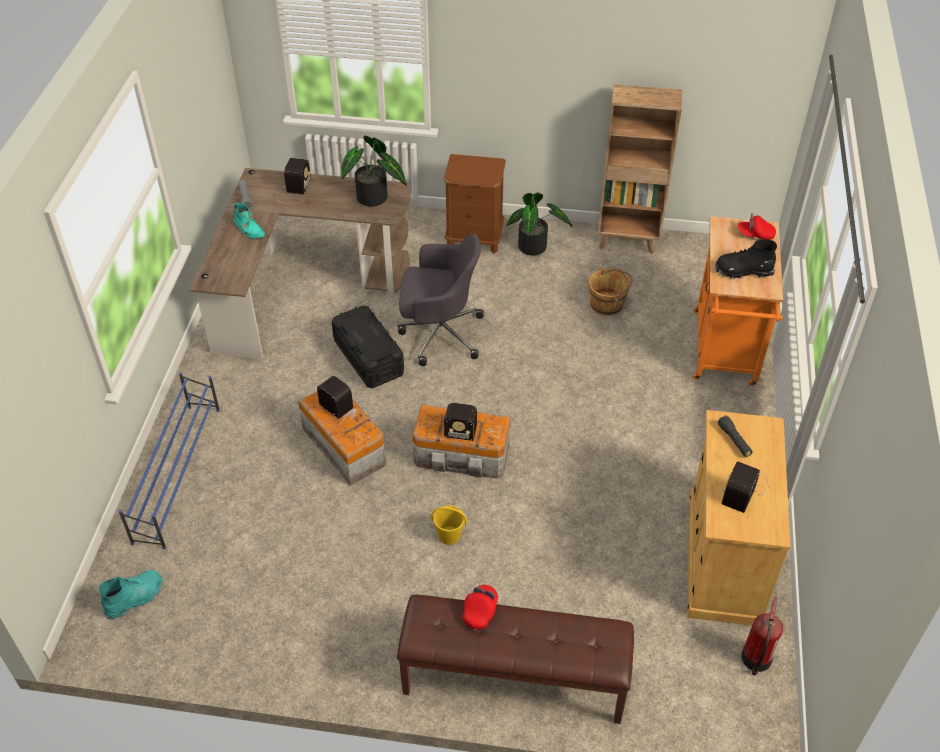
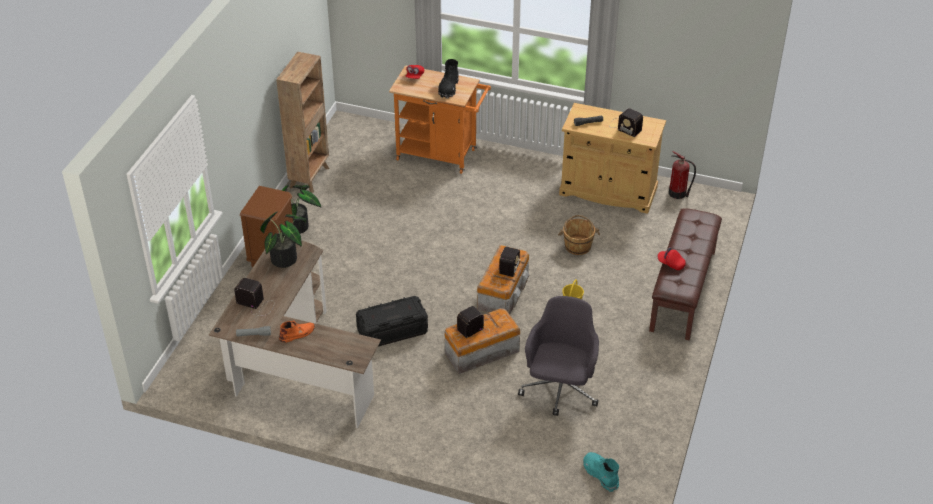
camera: 80 degrees left, 5 degrees down
blue shoe rack [119,372,220,549] -> none
turquoise boot [233,203,265,239] -> orange boot [279,321,315,343]
grey office chair [398,233,484,366] -> grey office chair moved to [518,296,599,416]
brown bucket [589,268,632,315] -> brown bucket moved to [558,215,600,255]

